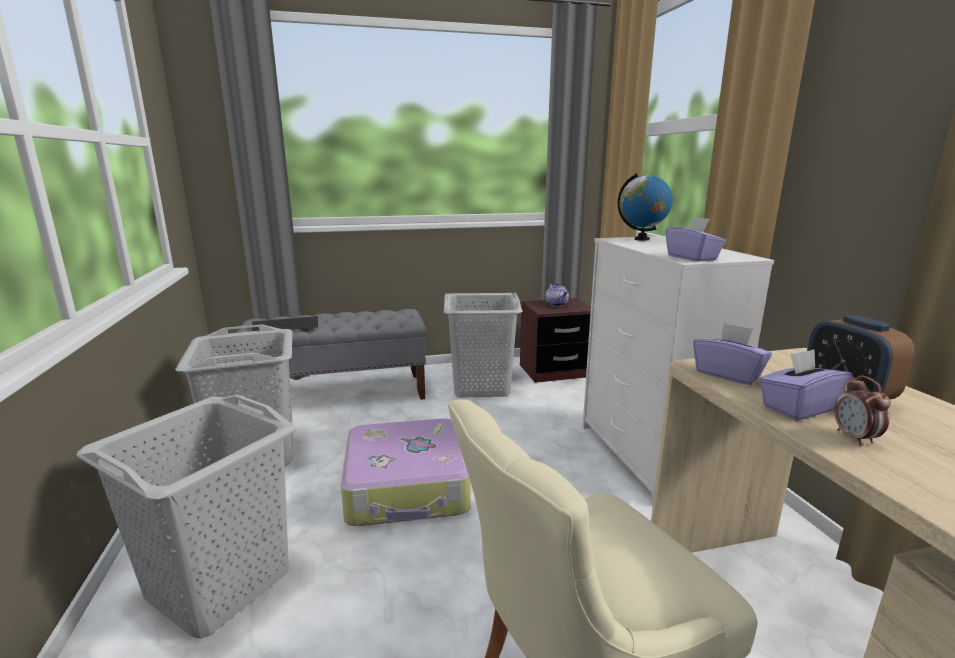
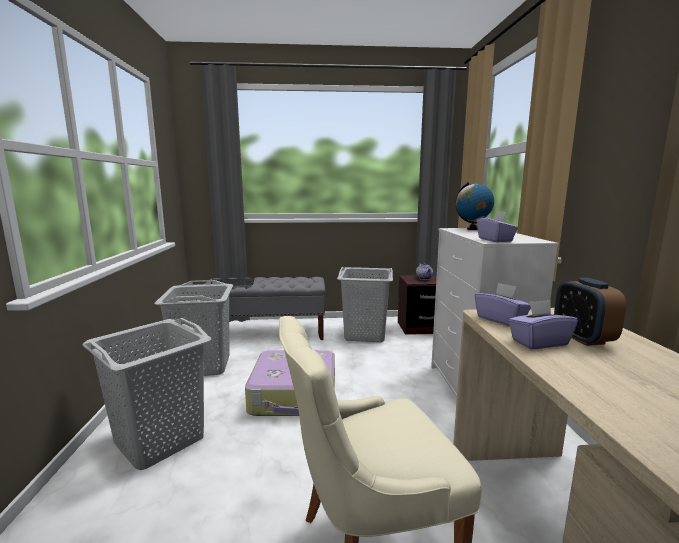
camera: 10 degrees right, 5 degrees down
alarm clock [834,375,891,446] -> none

